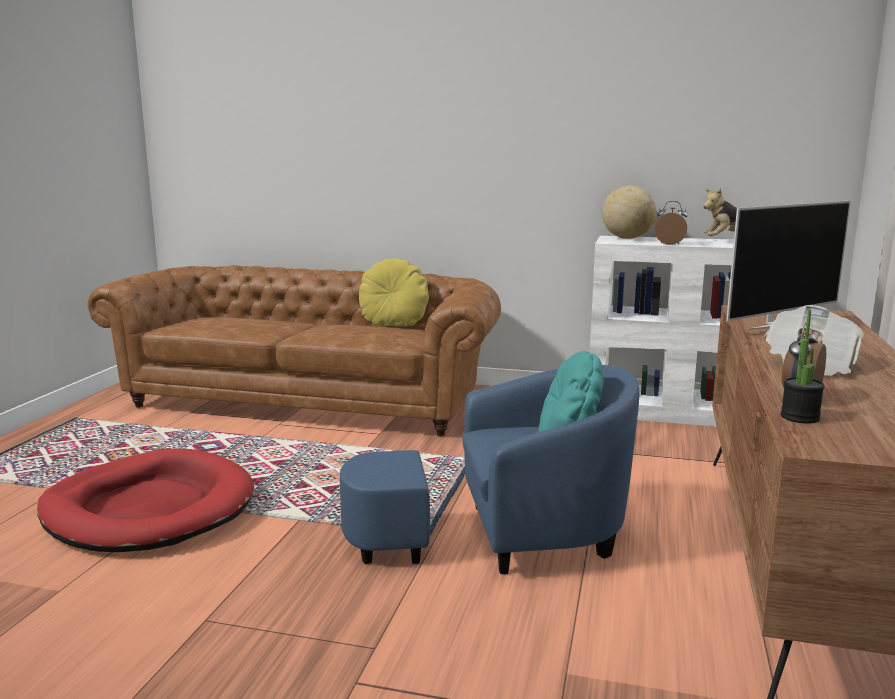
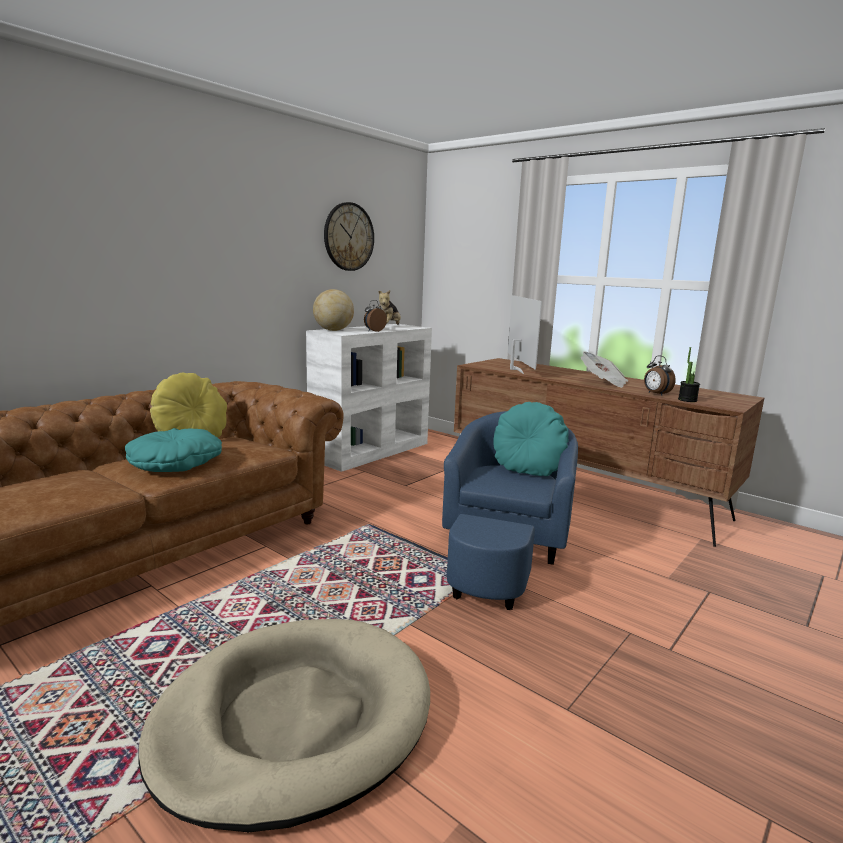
camera: 65 degrees left, 0 degrees up
red dog bed [37,448,254,552] -> beige dog bed [138,619,430,832]
none -> turquoise pillow [125,428,222,472]
none -> wall clock [324,202,374,271]

